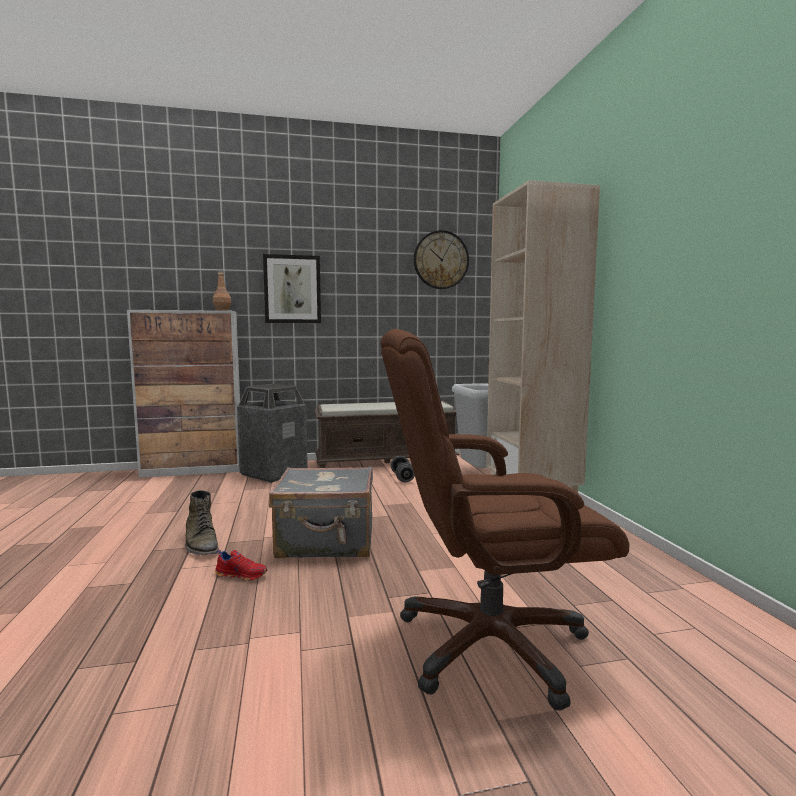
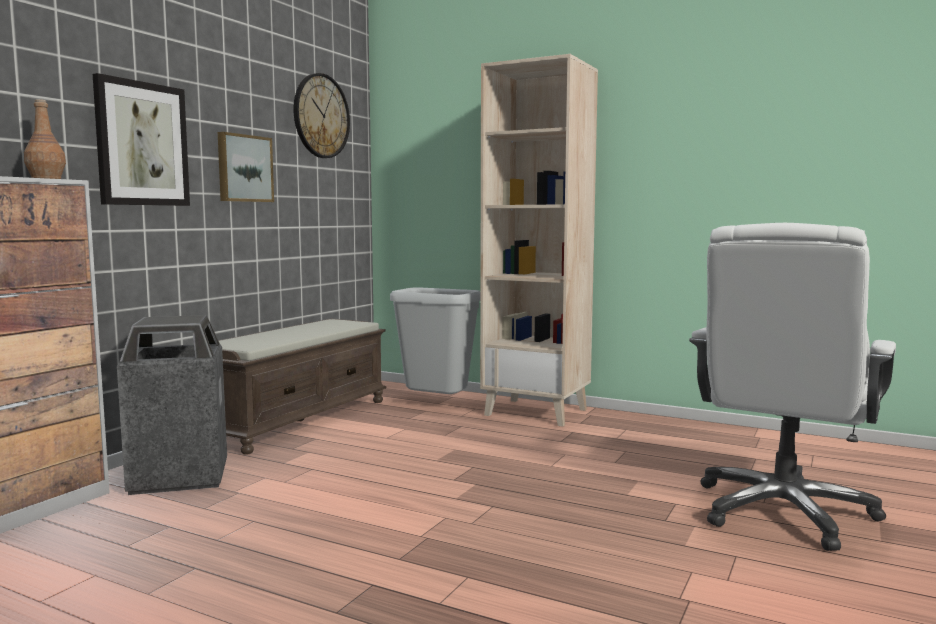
camera: 50 degrees left, 0 degrees up
green boot [185,490,218,555] -> none
red shoe [215,549,267,581] -> none
grey suitcase [269,466,373,558] -> none
brown office chair [380,329,629,711] -> white office chair [689,223,896,551]
grey dumbbell [391,456,415,482] -> none
none -> picture [218,132,274,202]

